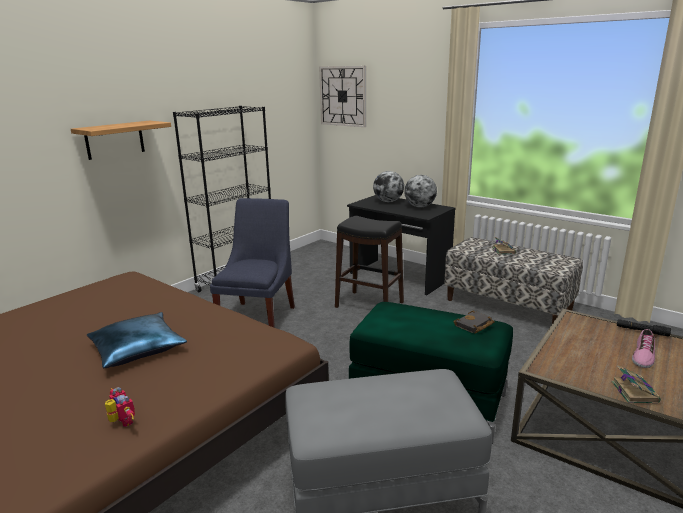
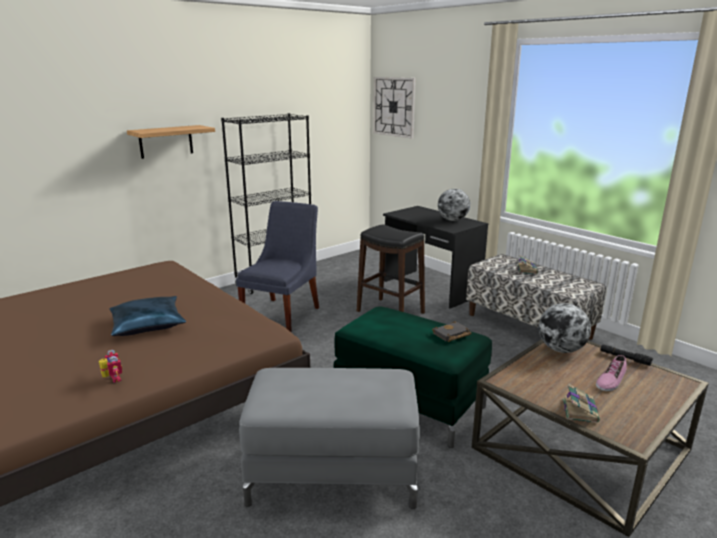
camera: 10 degrees right, 0 degrees up
globe [373,171,404,202] -> globe moved to [539,303,591,353]

